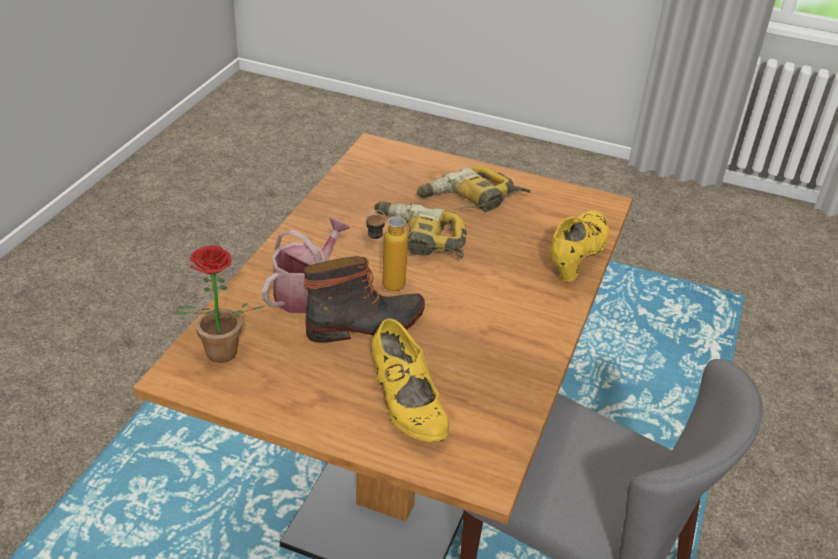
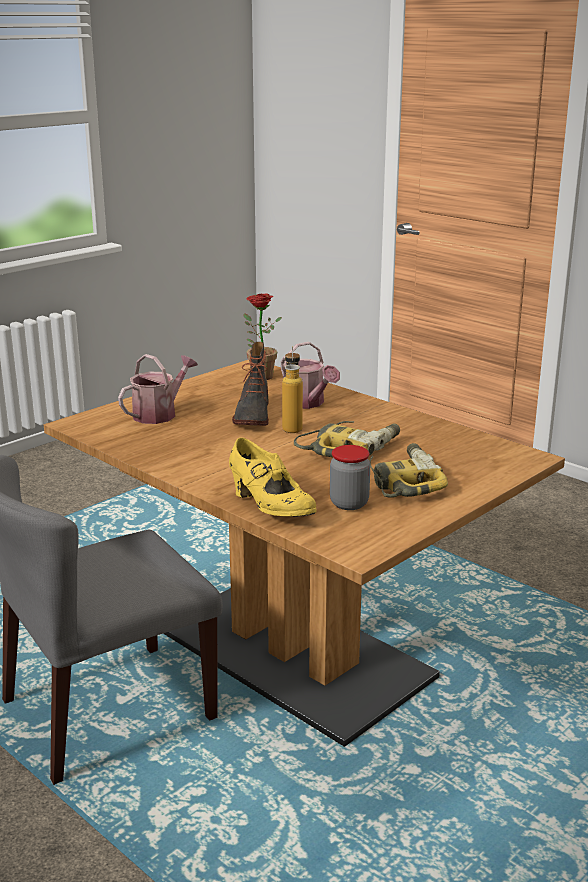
camera: 115 degrees right, 15 degrees down
yellow shoe [371,318,449,442] -> watering can [118,354,198,424]
none -> jar [330,445,370,510]

